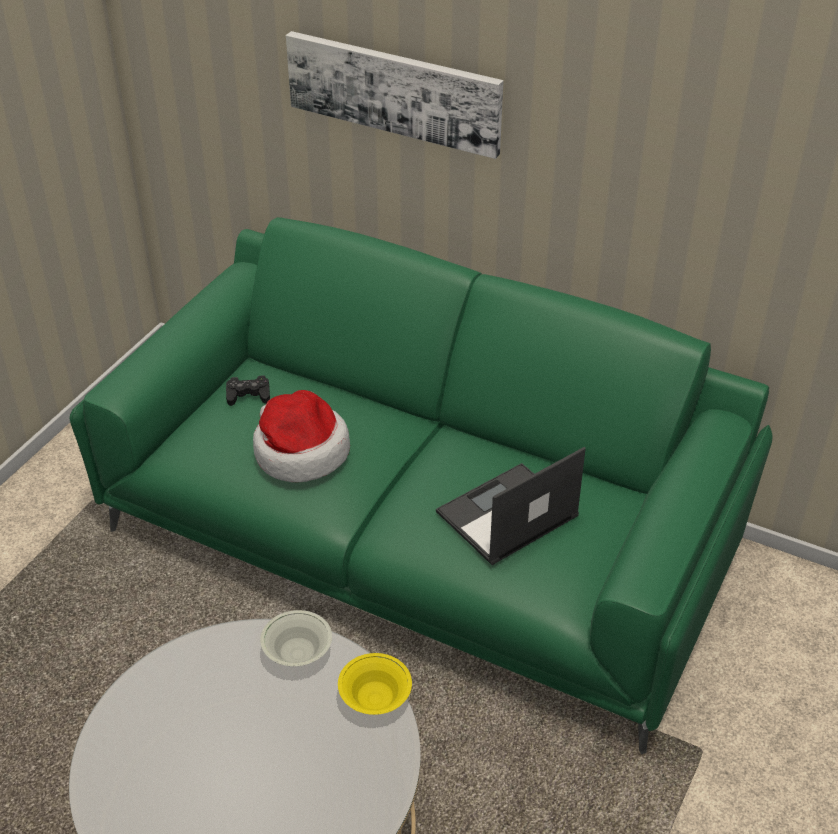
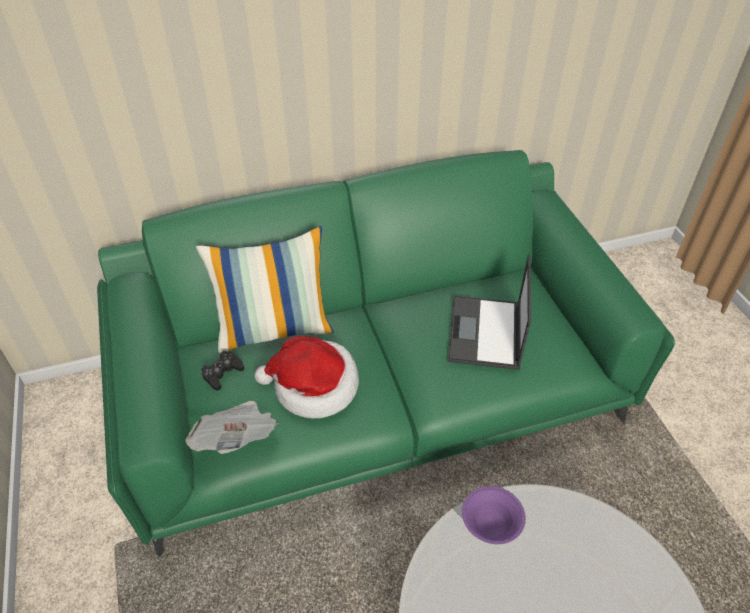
camera: 45 degrees left, 5 degrees up
white bowl [260,610,332,666] -> purple bowl [462,486,526,544]
picture [286,31,504,159] -> none
yellow bowl [338,653,412,715] -> none
none -> newspaper [185,401,278,454]
none -> pillow [196,226,334,353]

